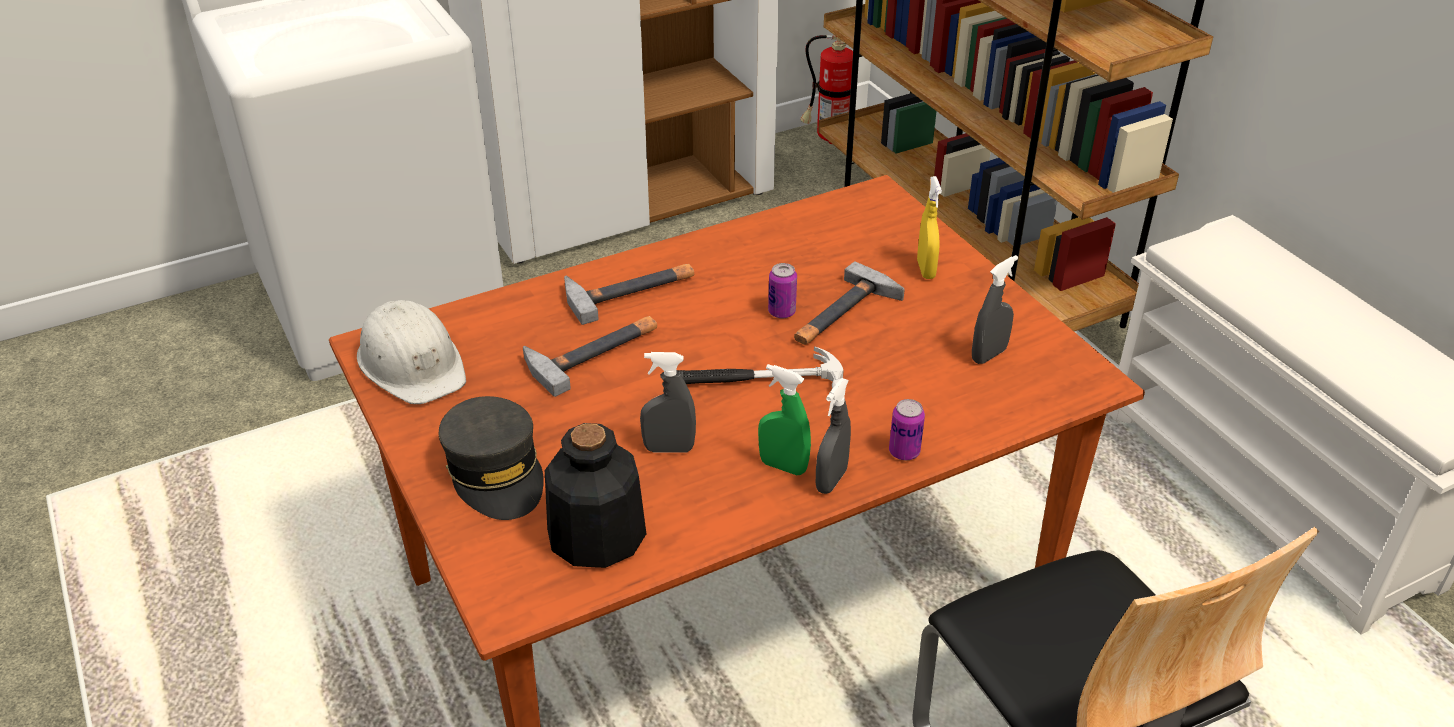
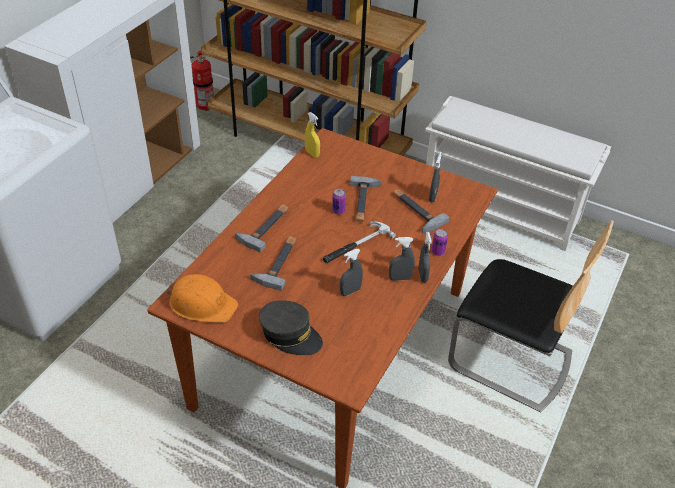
camera: 35 degrees left, 5 degrees up
white hard hat [357,300,466,404] -> orange hard hat [166,274,238,323]
bottle [545,423,646,568] -> none
green spray bottle [758,364,811,475] -> grey spray bottle [389,237,415,281]
yellow spray bottle [917,176,942,279] -> yellow spray bottle moved to [305,112,320,158]
none -> hammer [393,189,450,233]

